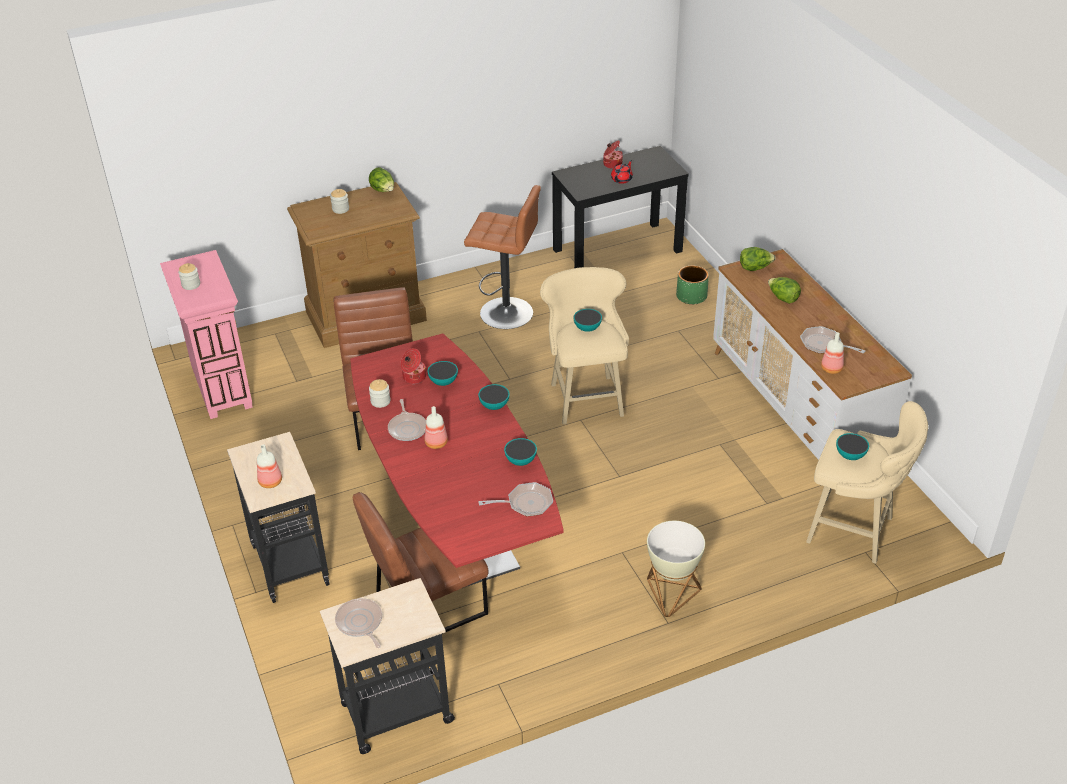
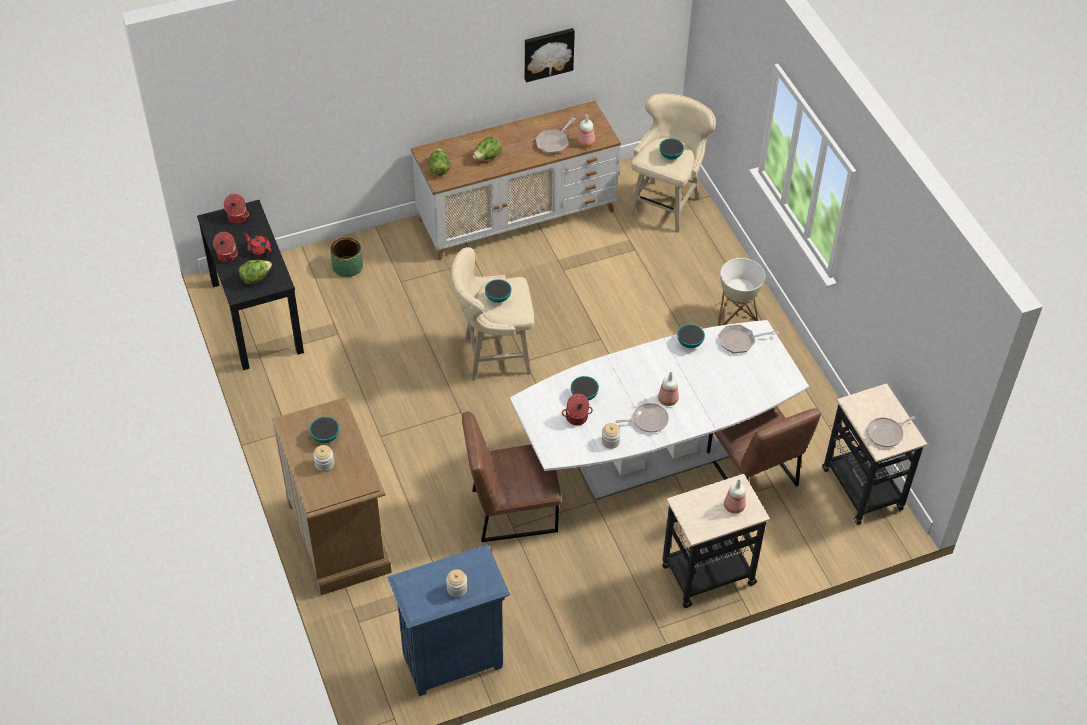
camera: 90 degrees left, 10 degrees up
pink cabinet [160,250,253,419] -> blue cabinet [387,544,510,696]
red dining table [350,333,564,588] -> white dining table [510,320,809,500]
lettuce [369,167,394,192] -> lettuce moved to [239,260,272,284]
brown stool [464,185,541,329] -> none
bowl [478,384,510,410] -> bowl moved to [310,417,339,443]
frying pan [479,482,553,516] -> frying pan turned 90 degrees counterclockwise [718,324,779,353]
none -> cooking pot [224,194,249,224]
none -> picture [525,28,575,82]

